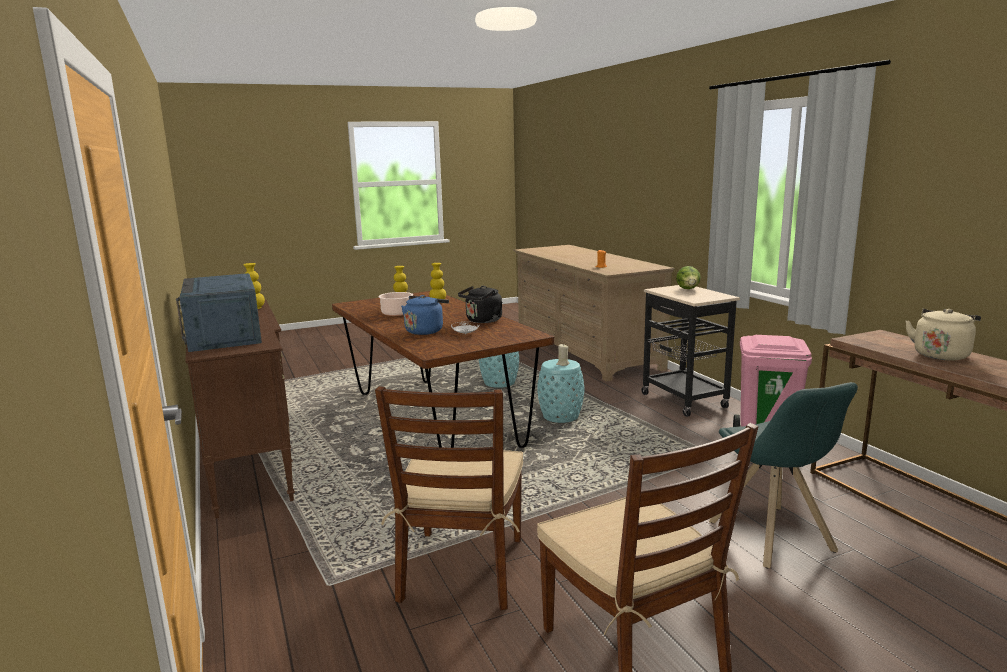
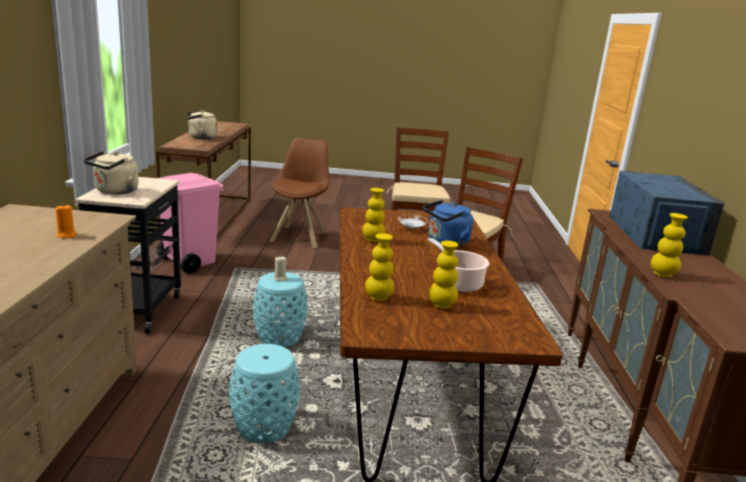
camera: 155 degrees left, 5 degrees up
black kettle [458,286,502,323] -> yellow vase [362,188,385,242]
lettuce [676,266,701,289] -> beige kettle [83,151,139,195]
turquoise chair [709,382,858,568] -> brown chair [269,138,330,249]

